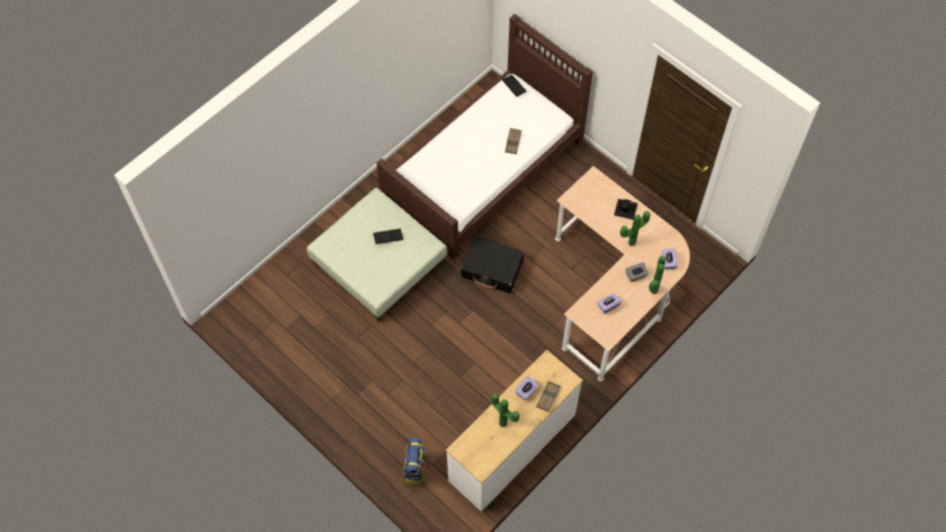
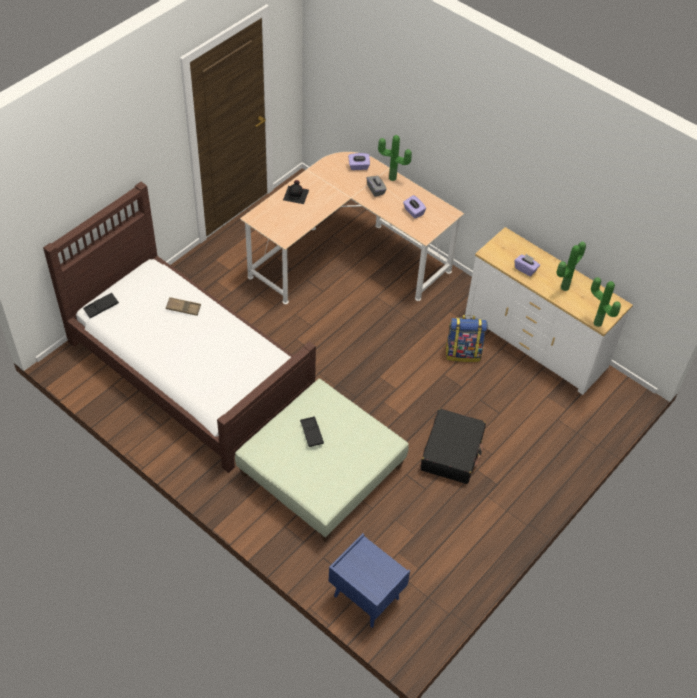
camera: 95 degrees left, 10 degrees down
backpack [402,437,429,486] -> backpack moved to [446,315,488,362]
black suitcase [460,236,524,293] -> black suitcase moved to [420,409,486,484]
brown tray [536,381,561,412] -> none
potted plant [620,211,650,246] -> potted plant moved to [591,277,621,327]
none -> blue nightstand [329,533,410,628]

